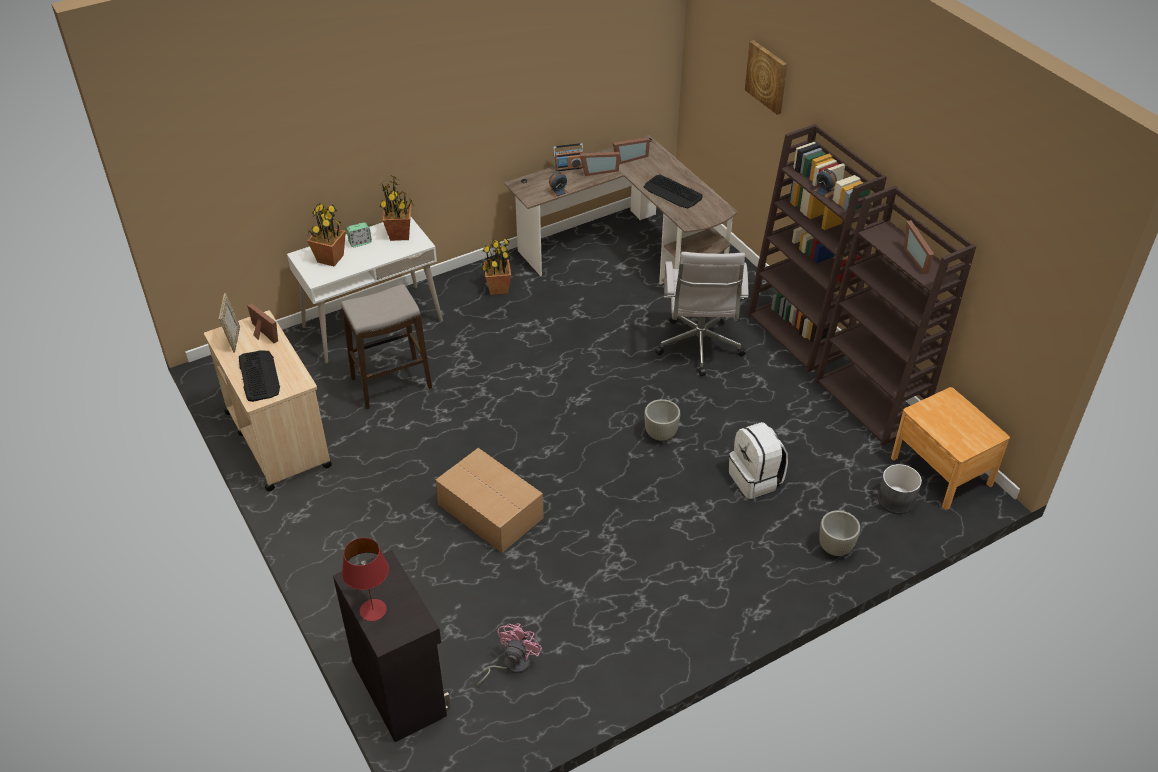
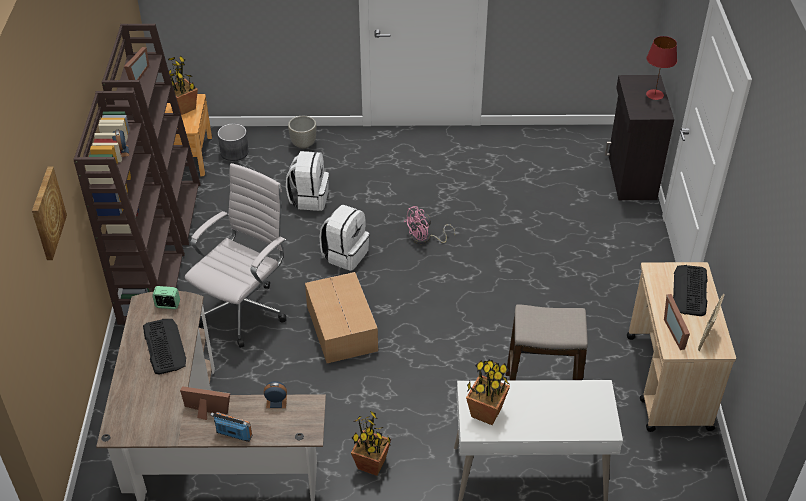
camera: 150 degrees left, 0 degrees up
potted plant [307,203,346,267] -> potted plant moved to [168,56,198,115]
alarm clock [346,222,372,247] -> alarm clock moved to [152,286,180,309]
cardboard box [435,448,544,553] -> cardboard box moved to [305,272,378,363]
pink fan [477,623,542,686] -> pink fan moved to [404,206,455,244]
picture frame [613,138,650,165] -> none
grey planter [644,399,680,441] -> white backpack [320,205,369,271]

